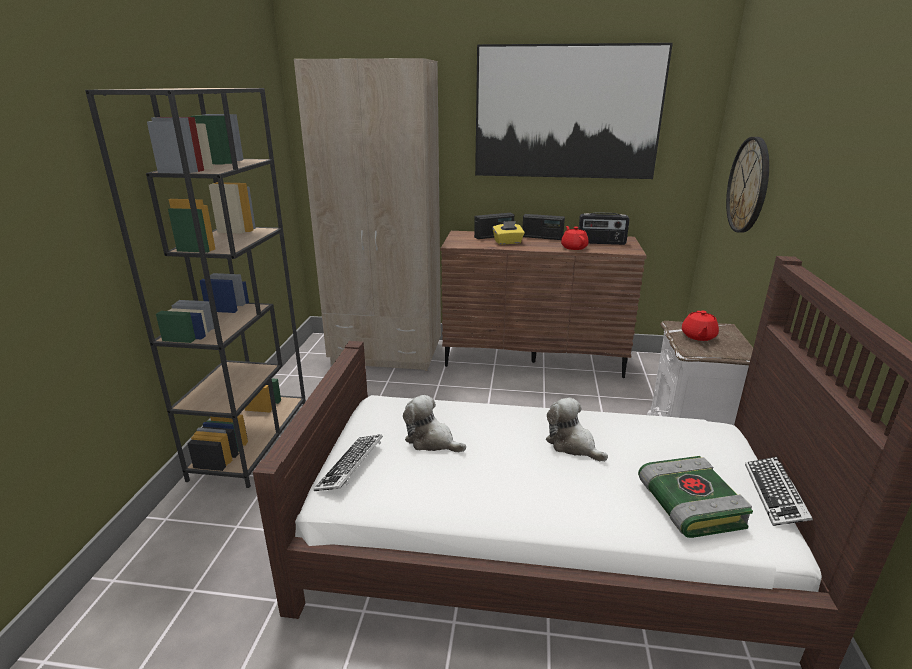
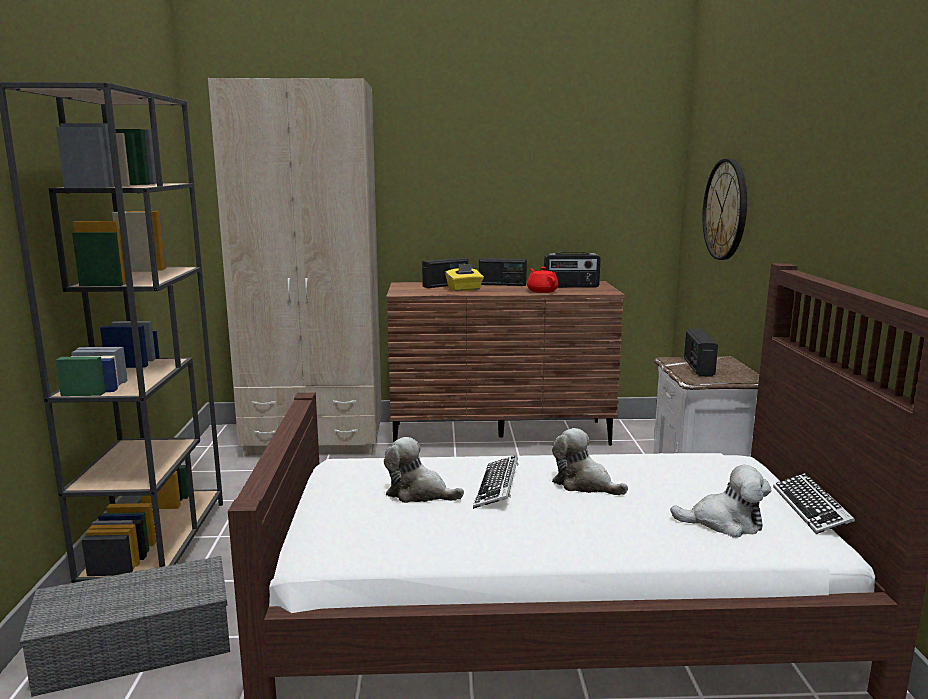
camera: 10 degrees left, 10 degrees down
keyboard [314,434,383,491] -> keyboard moved to [473,456,518,509]
picture [475,43,673,179] -> none
book [638,456,753,538] -> plush toy [670,465,771,537]
red teapot [682,311,719,341] -> radio [684,329,718,377]
none -> grey storage box [20,556,230,697]

